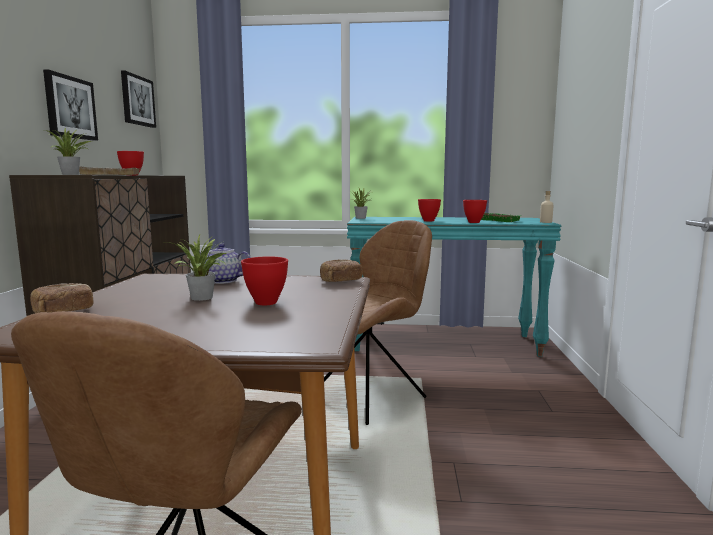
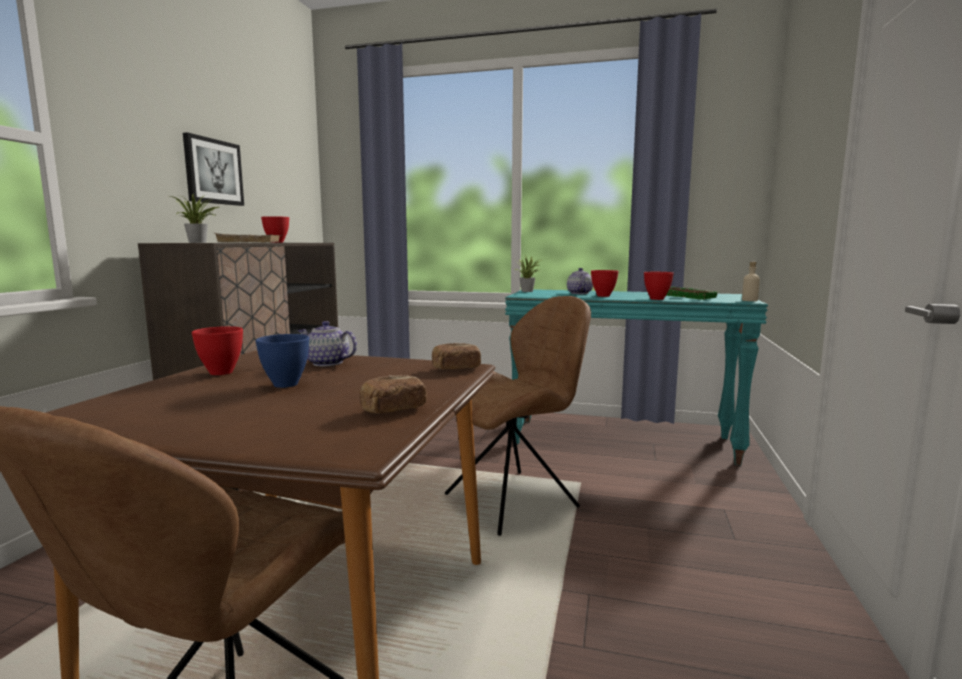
camera: 10 degrees right, 0 degrees up
bread [30,283,94,313] -> bread moved to [359,375,427,414]
picture [121,71,156,128] -> none
potted plant [164,235,227,301] -> blue bowl [256,334,309,388]
red bowl [241,257,288,305] -> red bowl moved to [192,326,243,375]
none -> teapot [567,268,593,294]

